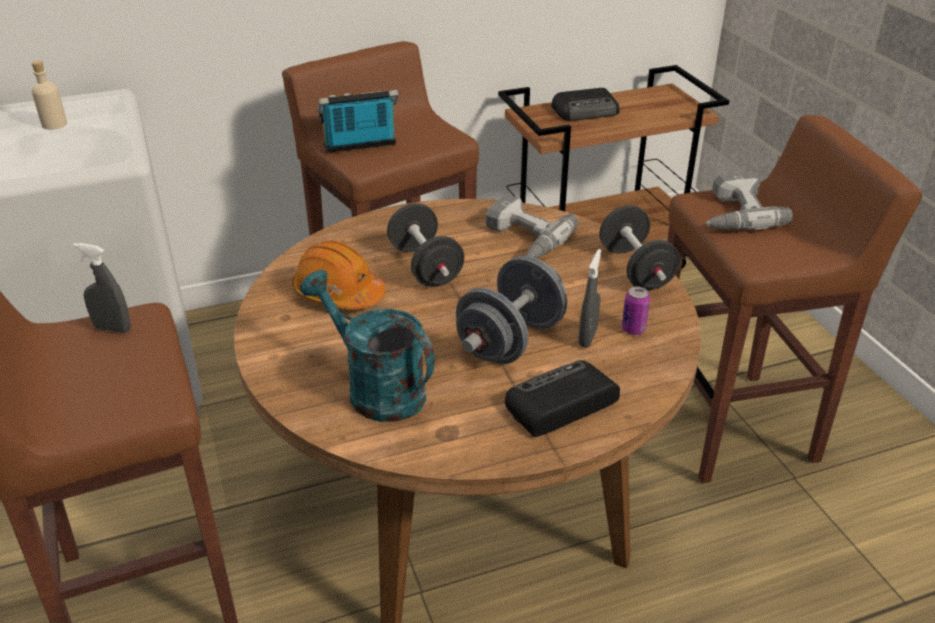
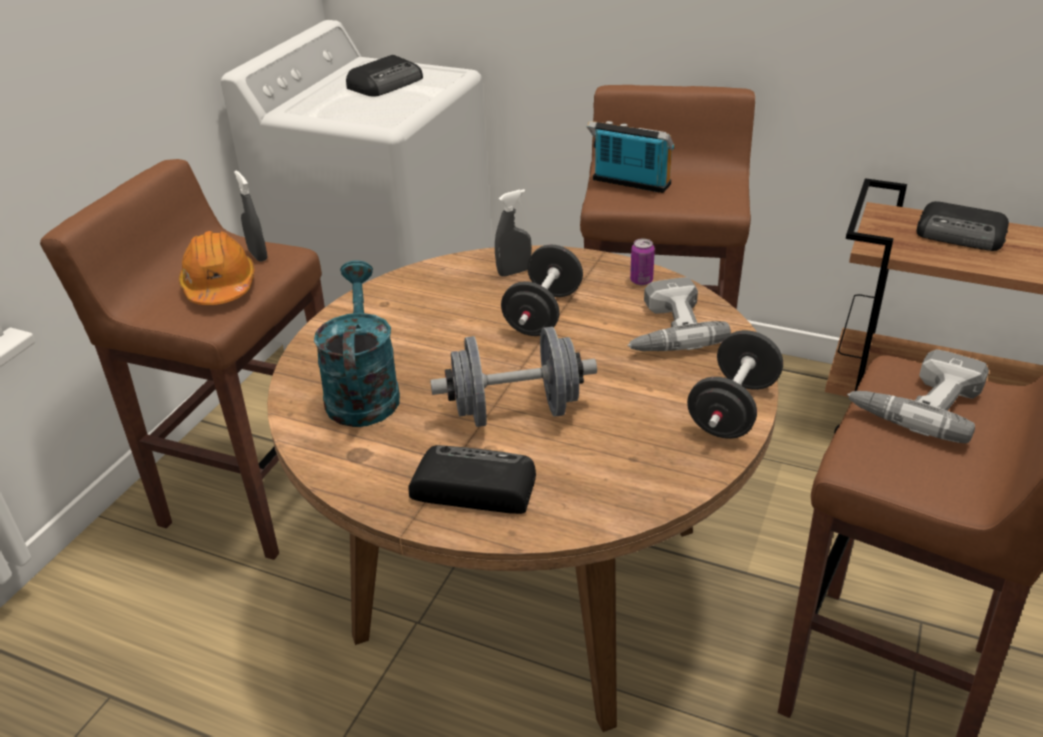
camera: 45 degrees right, 0 degrees up
beige bottle [31,61,67,129] -> radio [346,55,423,97]
orange hard hat [292,241,386,309] -> orange hard hat moved to [179,231,255,305]
grey spray bottle [578,249,601,348] -> grey spray bottle moved to [495,189,532,277]
can [622,286,650,335] -> can moved to [630,239,655,285]

